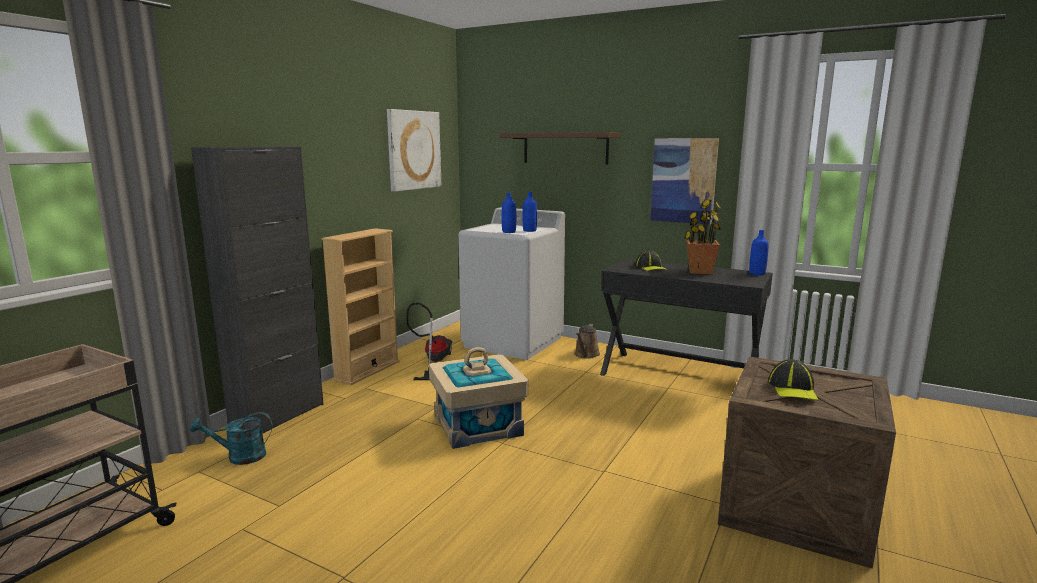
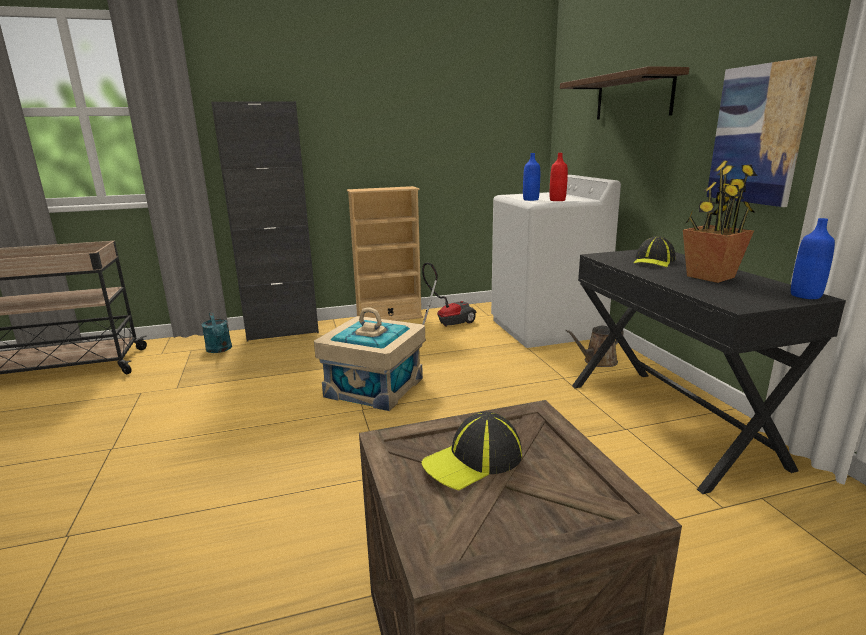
camera: 45 degrees right, 5 degrees up
turquoise watering can [190,412,272,465] -> turquoise watering can turned 150 degrees counterclockwise [202,312,232,353]
picture [387,109,441,192] -> none
blue bottle [523,192,537,232] -> red bottle [550,153,568,201]

